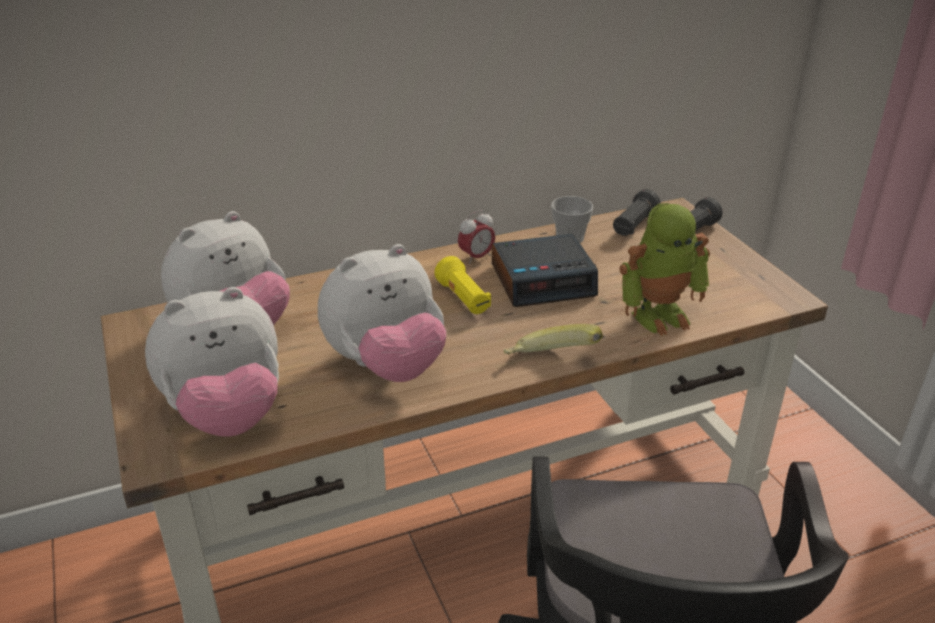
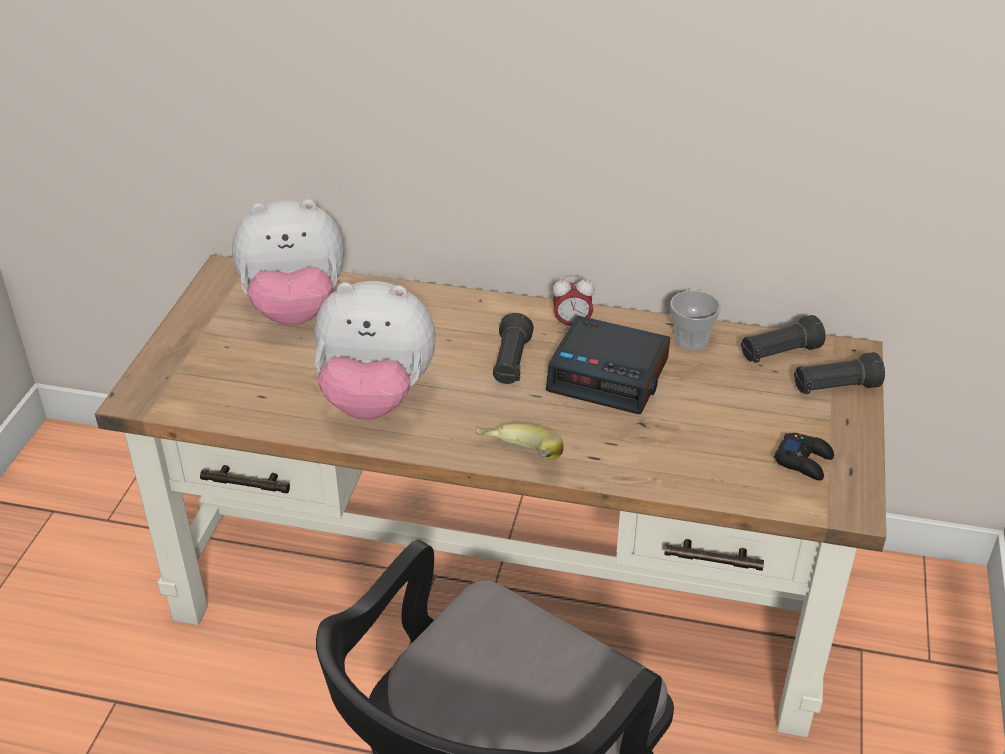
camera: 35 degrees right, 5 degrees up
plush toy [145,287,279,437] -> none
yellow flashlight [434,256,491,314] -> black flashlight [493,313,534,384]
toy robot [619,203,710,336] -> none
none -> black game controller [774,433,834,480]

